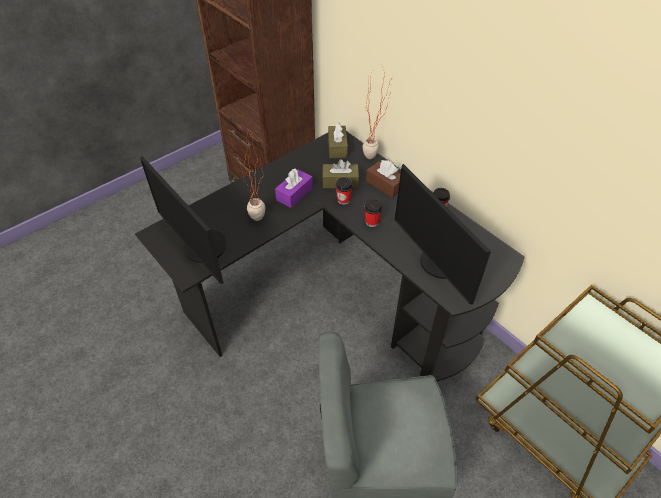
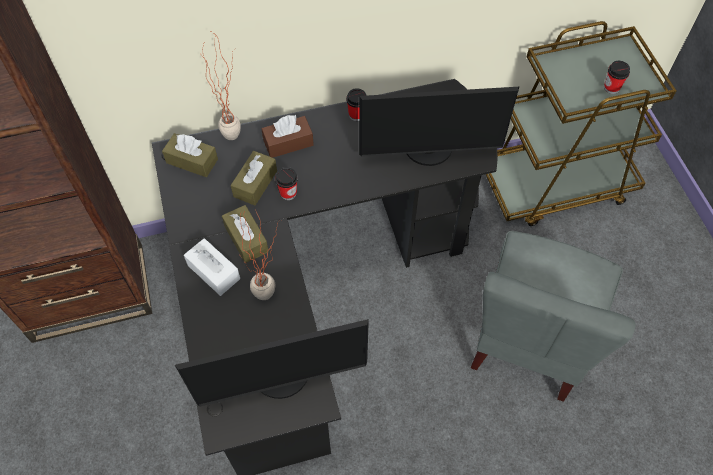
camera: 65 degrees left, 10 degrees up
purple tissue box [275,168,313,208] -> brown tissue box [222,205,269,263]
cup [364,199,382,227] -> cup moved to [604,61,630,94]
none -> white tissue box [184,238,240,296]

